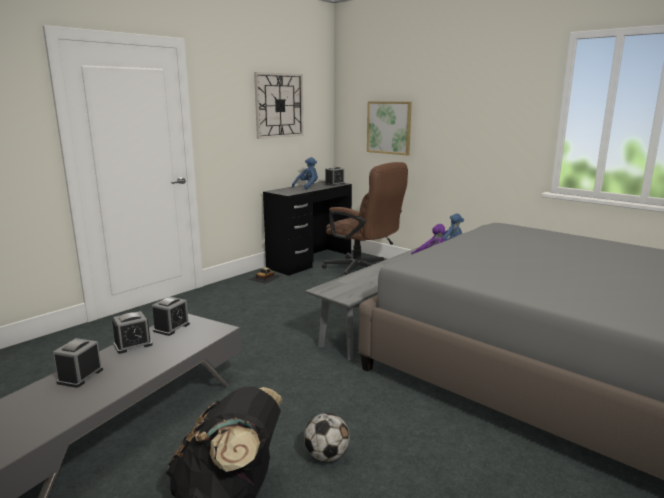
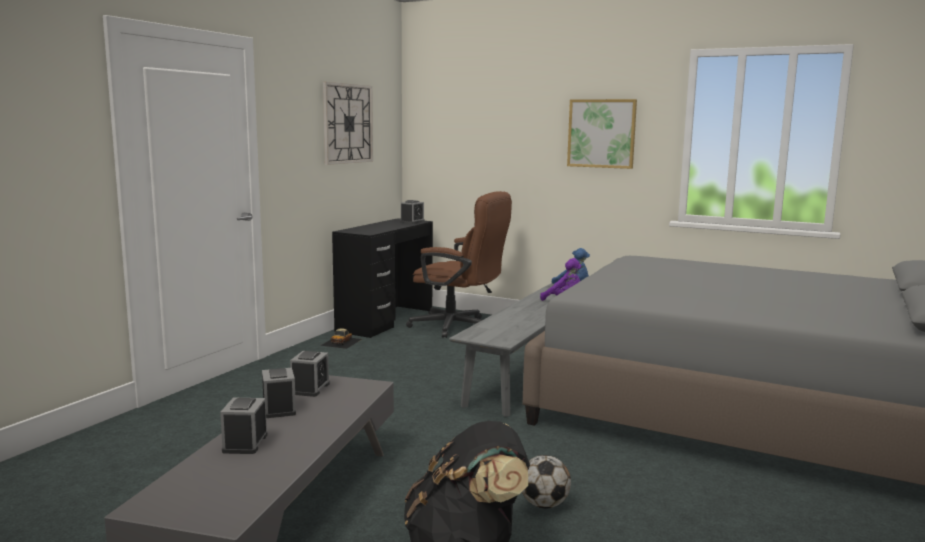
camera: 15 degrees left, 5 degrees down
alarm clock [112,311,153,354] -> alarm clock turned 60 degrees counterclockwise [262,368,296,418]
blue plush toy [292,157,318,190] -> none
picture [367,101,412,155] -> picture moved to [567,99,637,169]

